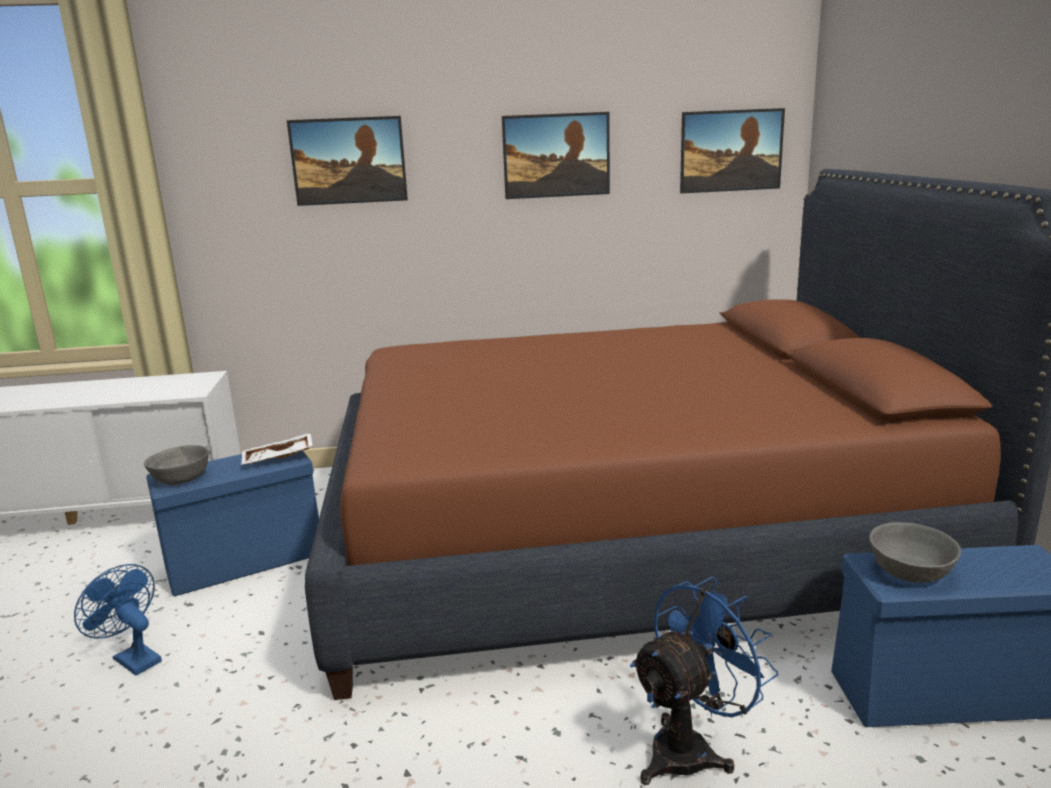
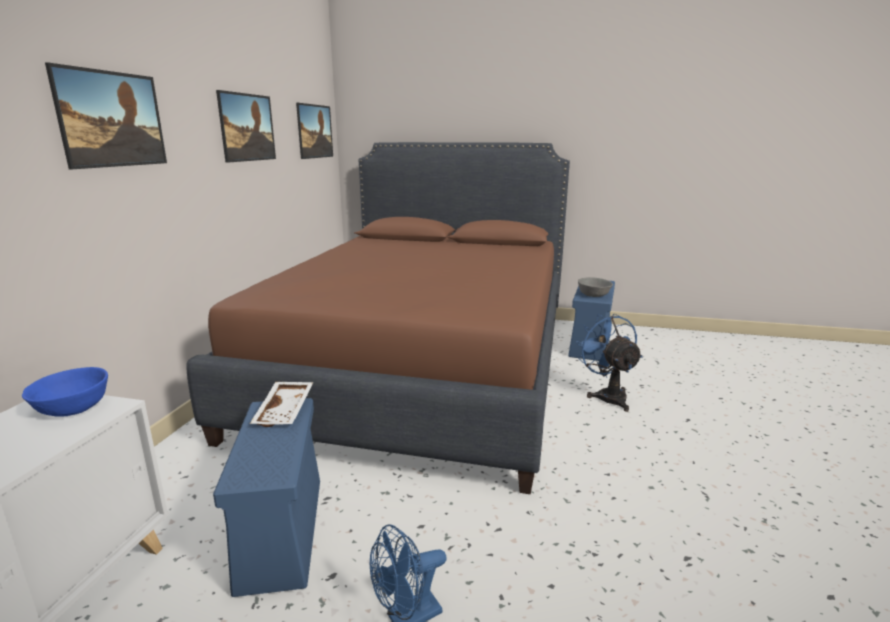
camera: 70 degrees left, 0 degrees up
grey bowl [144,445,209,485] -> none
none -> blue bowl [22,367,108,417]

